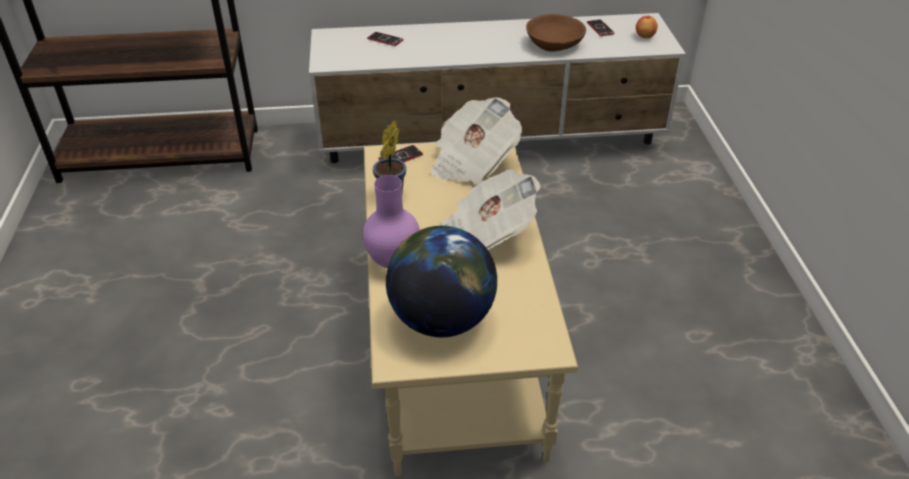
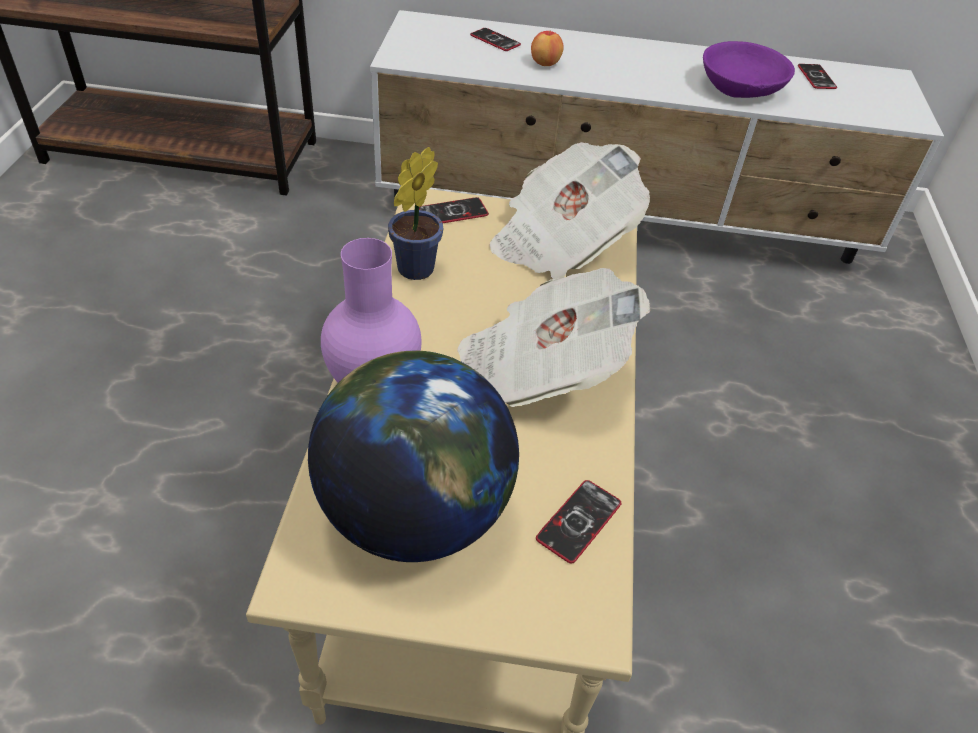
camera: 10 degrees right, 5 degrees up
brown bowl [526,14,586,52] -> purple bowl [703,41,795,98]
apple [636,16,658,38] -> apple moved to [531,29,564,66]
none -> phone [536,480,621,564]

